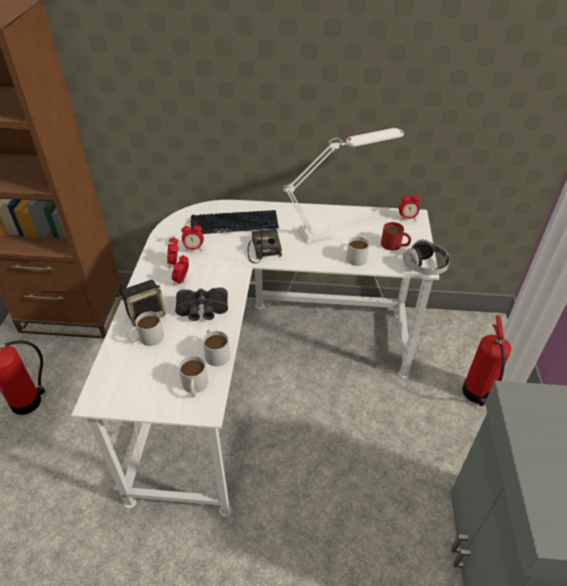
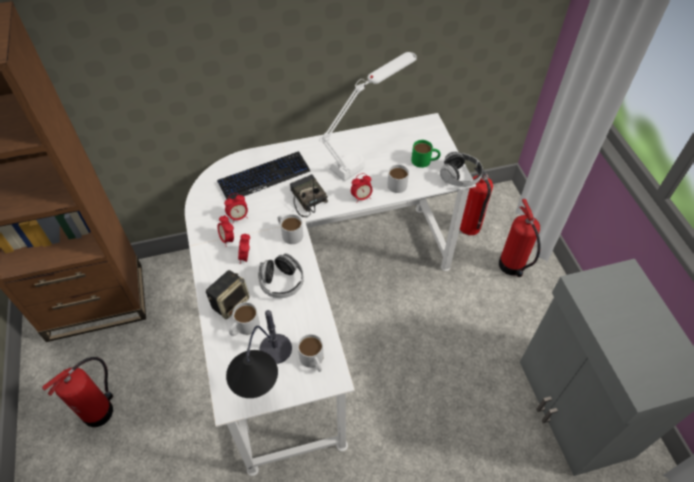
camera: 20 degrees left, 10 degrees up
black binoculars [175,287,228,321] -> headphones [258,253,304,298]
white mug [203,329,230,366] -> white mug moved to [277,214,303,244]
red mug [381,222,411,251] -> green mug [411,140,441,168]
alarm clock [399,192,420,221] -> alarm clock moved to [351,173,373,203]
none -> table lamp [226,310,292,398]
none -> fire extinguisher [460,167,493,235]

